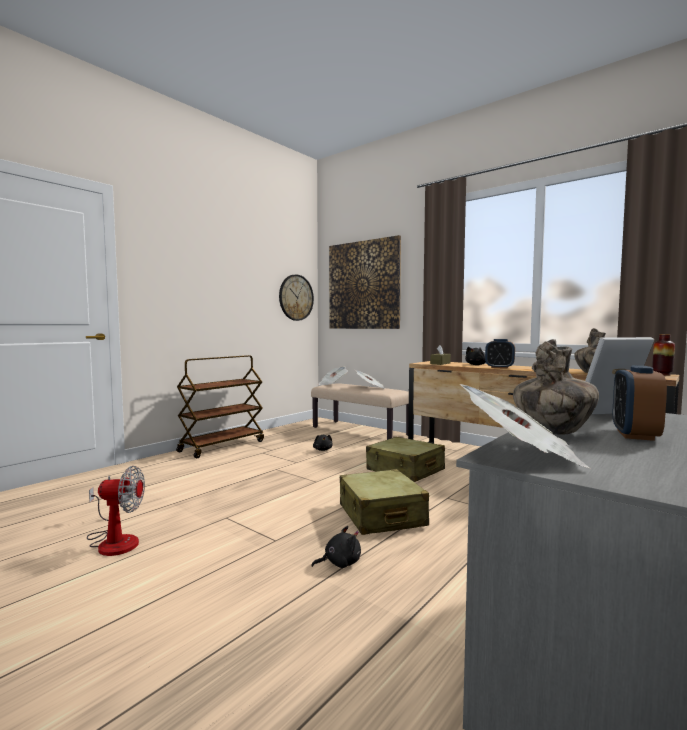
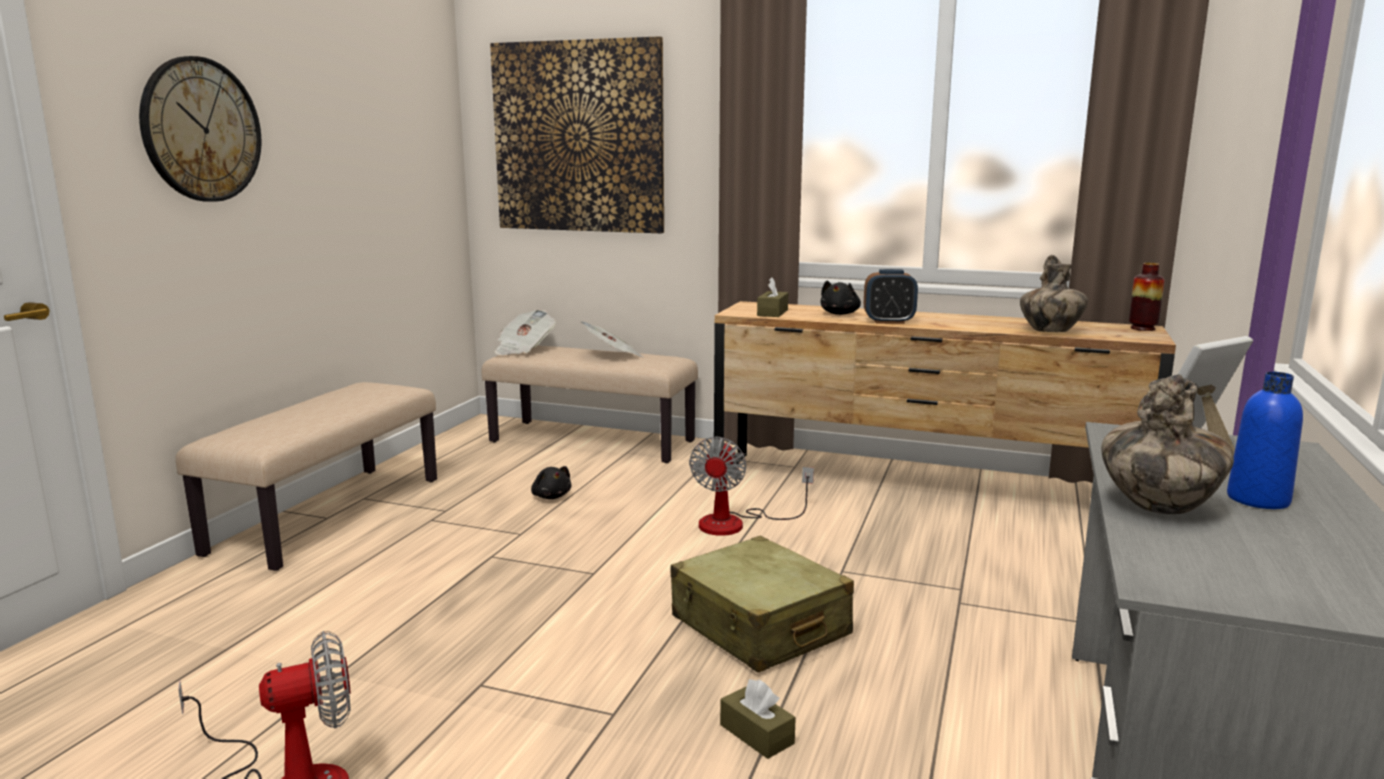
camera: 20 degrees left, 10 degrees up
brown cart [176,355,264,458] -> beige bench [176,382,437,571]
wall clock [279,274,314,321] -> wall clock moved to [139,56,262,202]
black plush toy [311,526,361,568] -> brown tissue box [720,679,796,759]
beige suitcase [366,437,445,482] -> fan [689,437,814,536]
newspaper [460,384,592,469] -> none
alarm clock [613,365,667,441] -> blue bottle [1227,372,1303,509]

